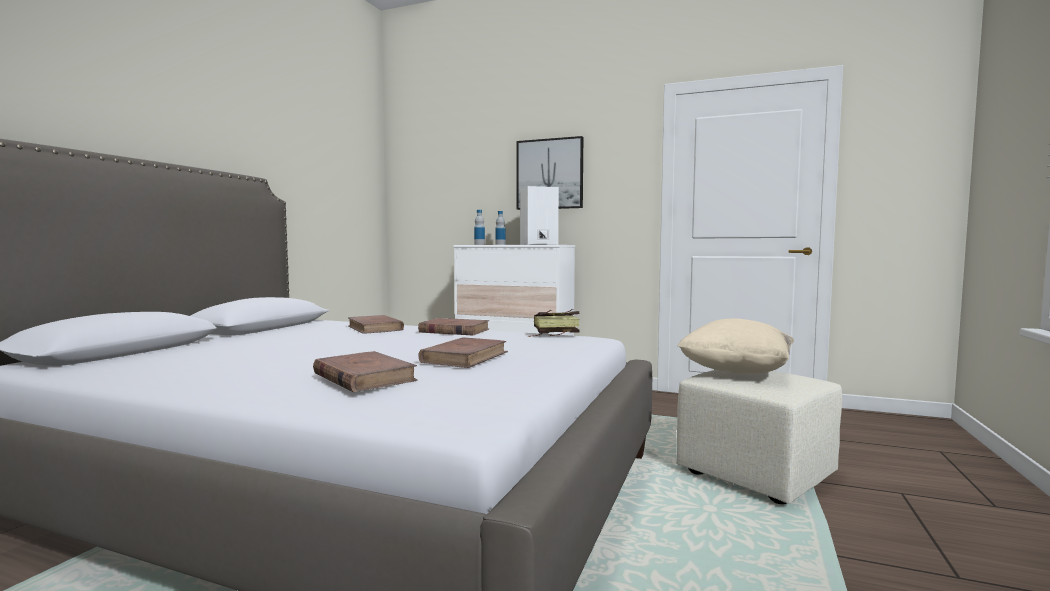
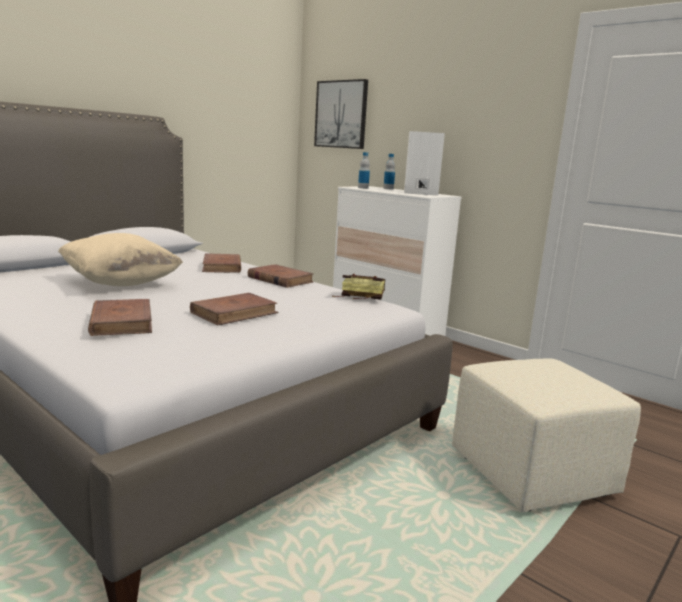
camera: 20 degrees right, 10 degrees up
picture [516,136,583,210] -> picture moved to [314,79,368,149]
beige pillow [677,319,794,374] -> beige pillow moved to [58,233,183,286]

